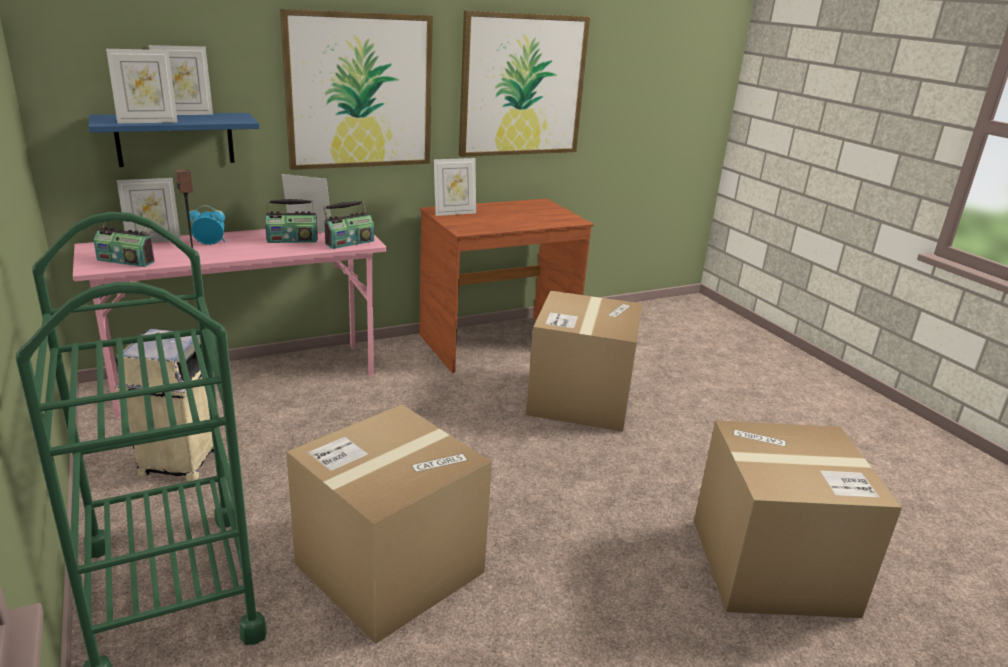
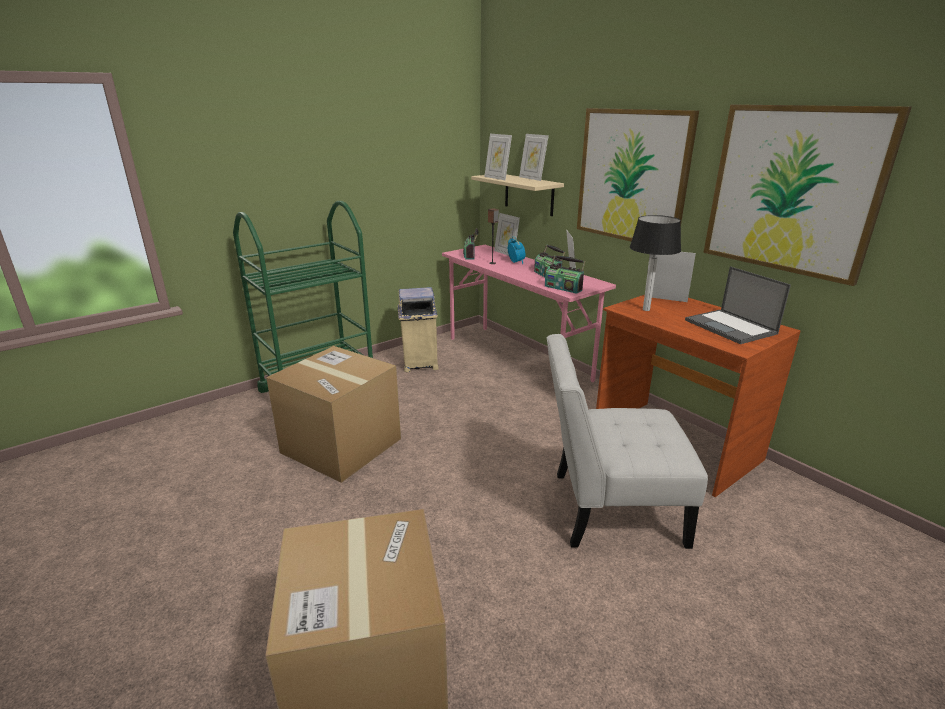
camera: 80 degrees right, 0 degrees up
blue shelf [89,113,259,167] -> beige shelf [471,174,564,216]
picture frame [434,158,476,216] -> picture frame turned 150 degrees clockwise [645,252,696,302]
cardboard box [526,291,643,432] -> white chair [547,334,708,549]
none -> table lamp [630,215,681,311]
none -> laptop [685,266,791,344]

